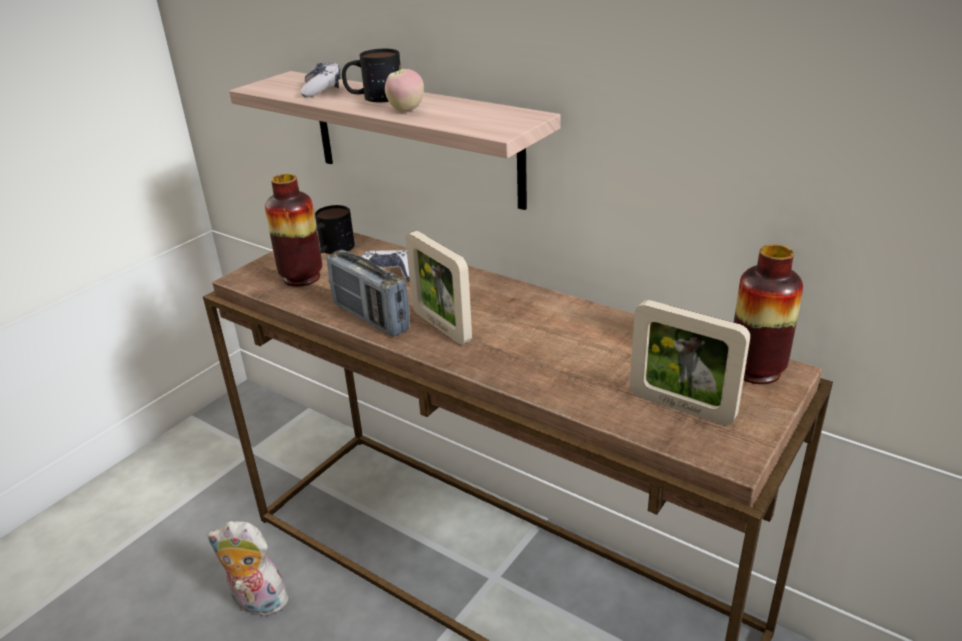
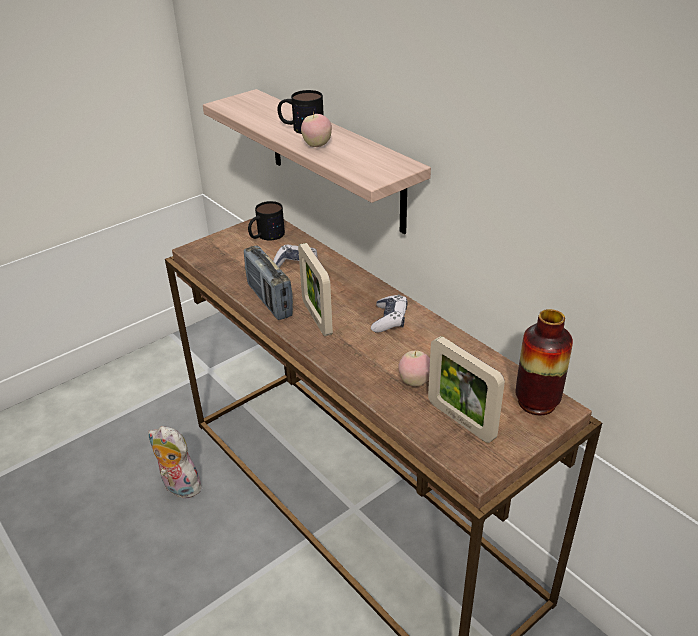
camera: 15 degrees right, 5 degrees up
vase [265,174,322,287] -> none
game controller [300,62,341,98] -> game controller moved to [371,295,408,333]
none -> apple [398,351,430,386]

